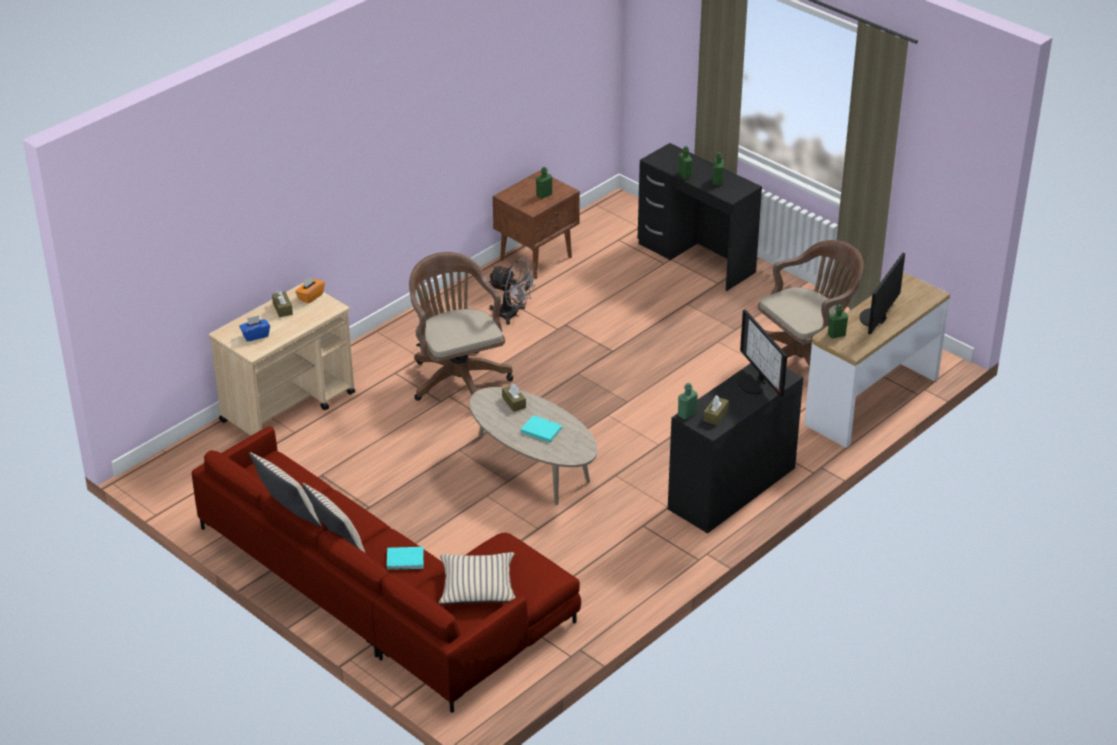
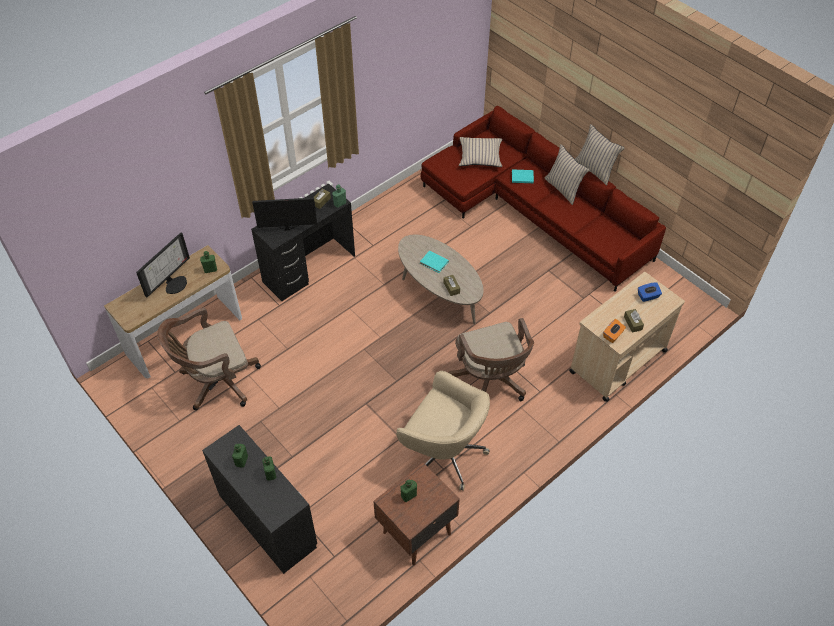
camera: 175 degrees left, 15 degrees up
grey fan [488,259,537,325] -> beige office chair [396,371,490,491]
monitor [737,309,787,397] -> monitor turned 75 degrees counterclockwise [252,198,317,231]

